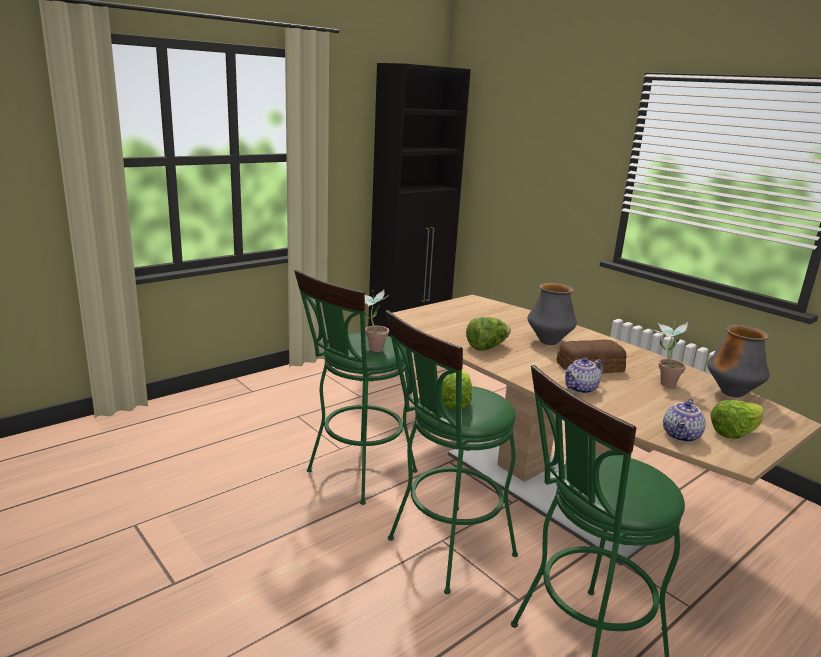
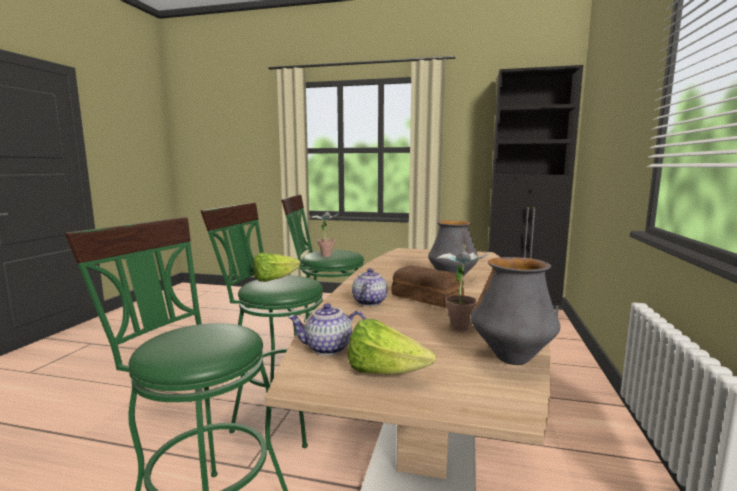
camera: 55 degrees right, 10 degrees down
lettuce [466,317,511,350] -> none
teapot [564,358,603,394] -> teapot turned 75 degrees clockwise [352,268,387,306]

